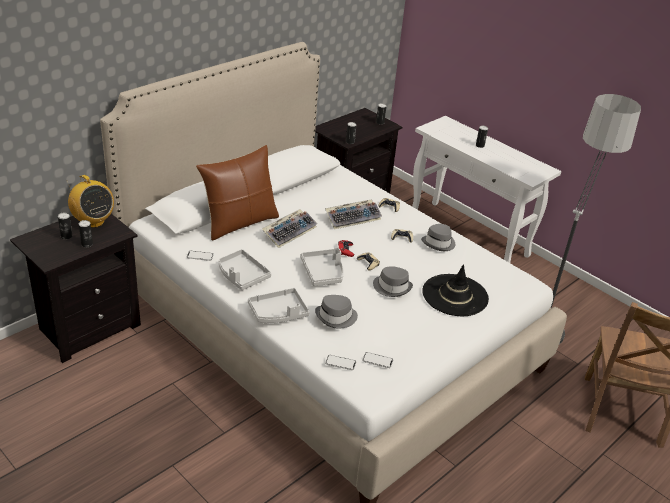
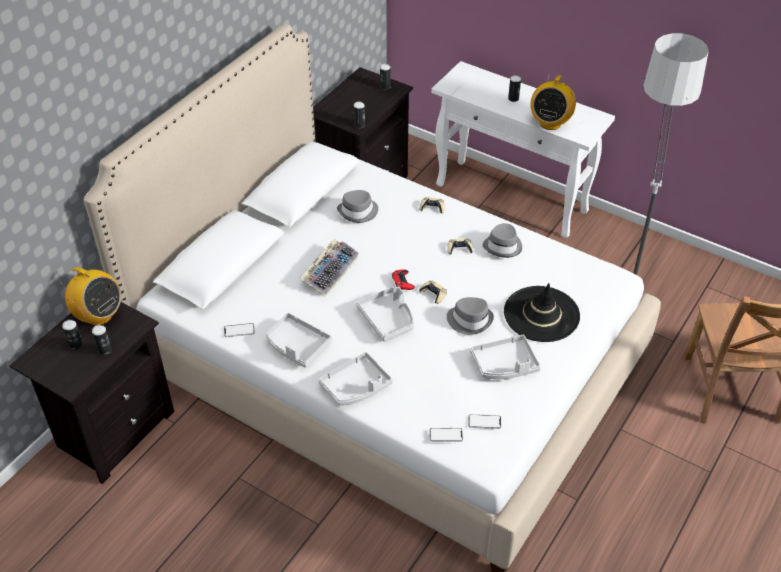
camera: 10 degrees left, 10 degrees up
brown pillow [196,145,279,241] -> none
grey hat [315,295,358,328] -> grey hat moved to [337,190,378,223]
keyboard [325,199,382,229] -> none
none -> grey tray [470,335,541,379]
none -> radio [531,73,576,130]

